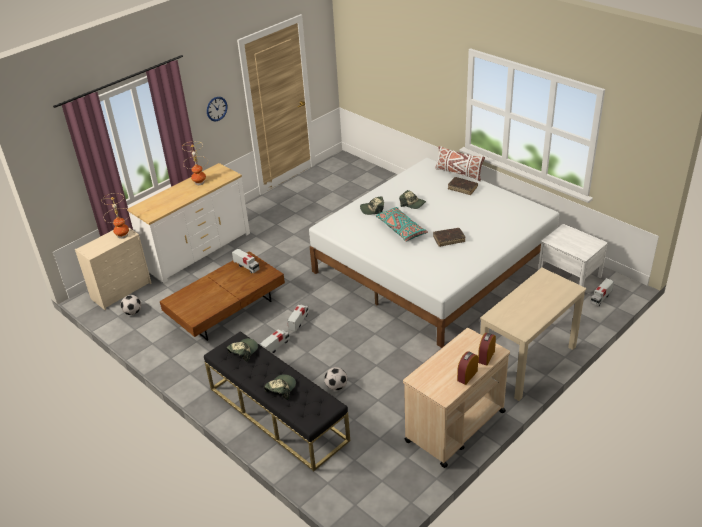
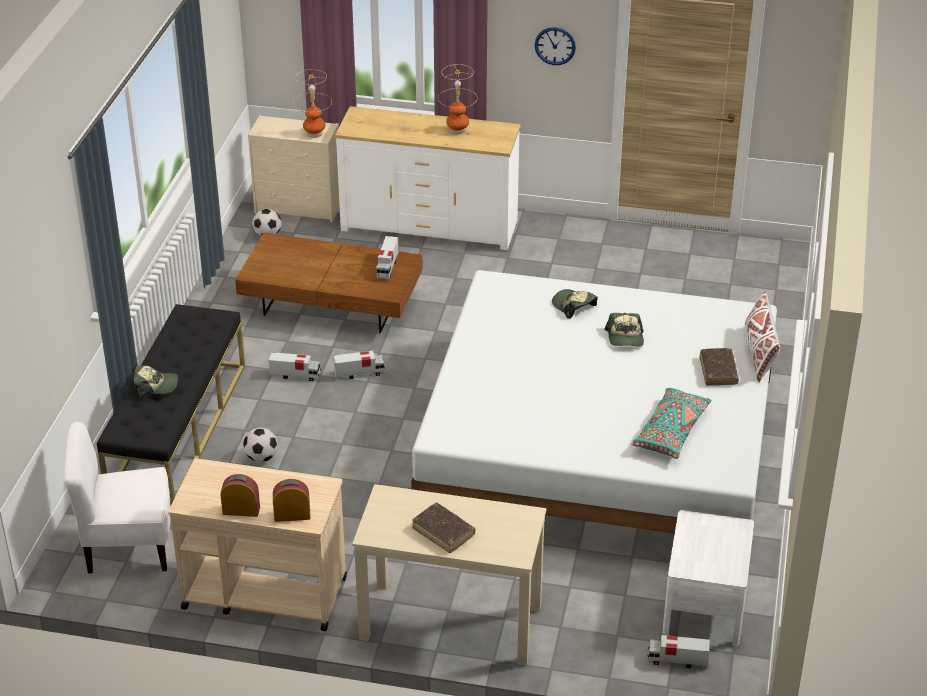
camera: 55 degrees right, 0 degrees up
cap [226,338,258,362] -> none
turquoise pillow [376,207,428,242] -> turquoise pillow moved to [631,388,711,459]
brown book [433,228,466,247] -> brown book moved to [412,503,475,553]
none -> white chair [64,422,171,573]

